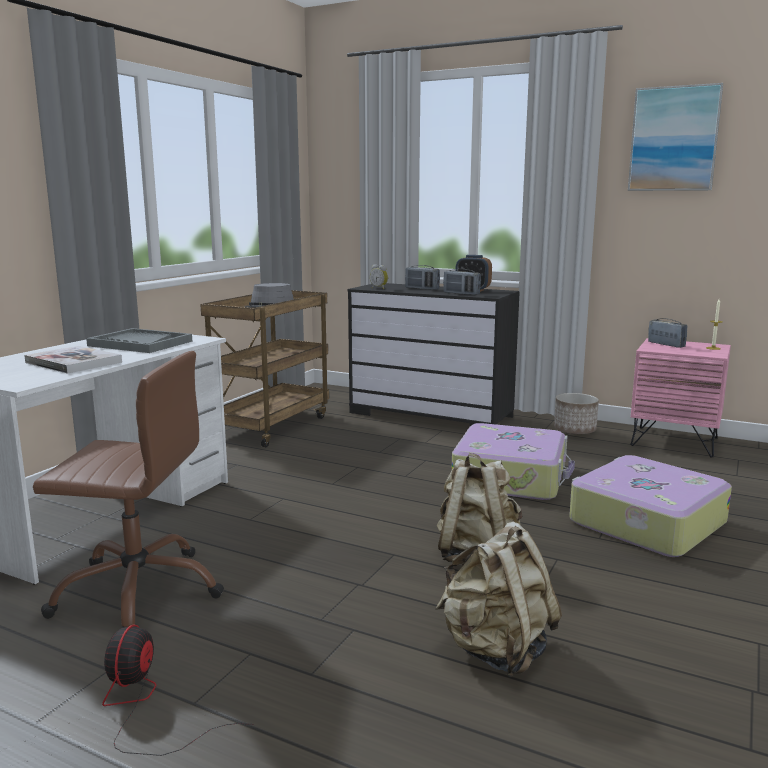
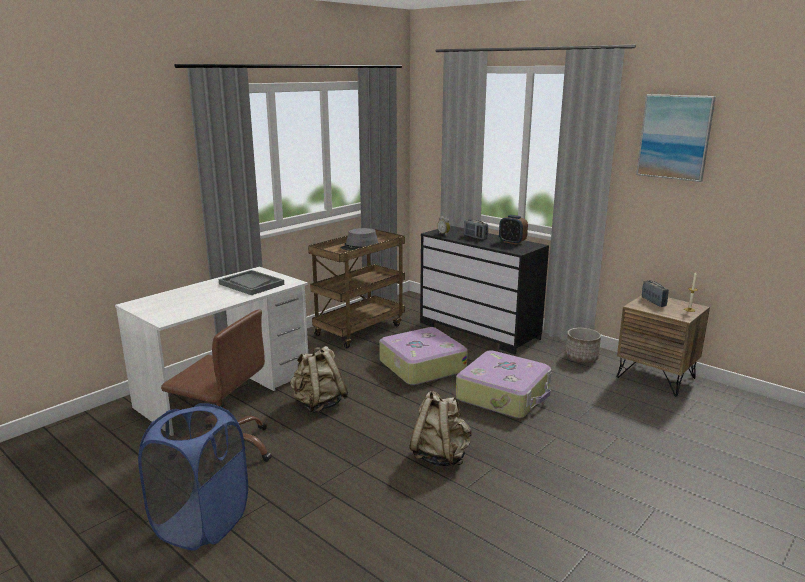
camera: 15 degrees right, 5 degrees up
book [24,346,122,374] -> none
fan [102,624,254,756] -> blue laundry basket [138,403,248,551]
beige backpack [435,522,562,677] -> beige backpack moved to [290,346,348,413]
radio [443,269,481,295] -> none
suitcase [569,455,732,557] -> suitcase moved to [379,327,468,385]
pink nightstand [630,338,731,457] -> brown nightstand [617,295,710,396]

